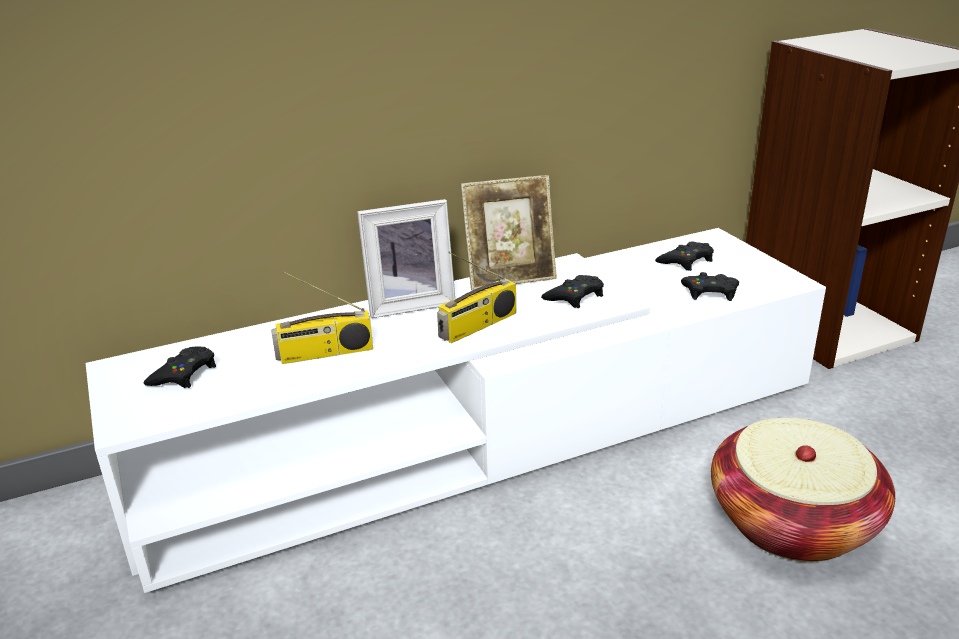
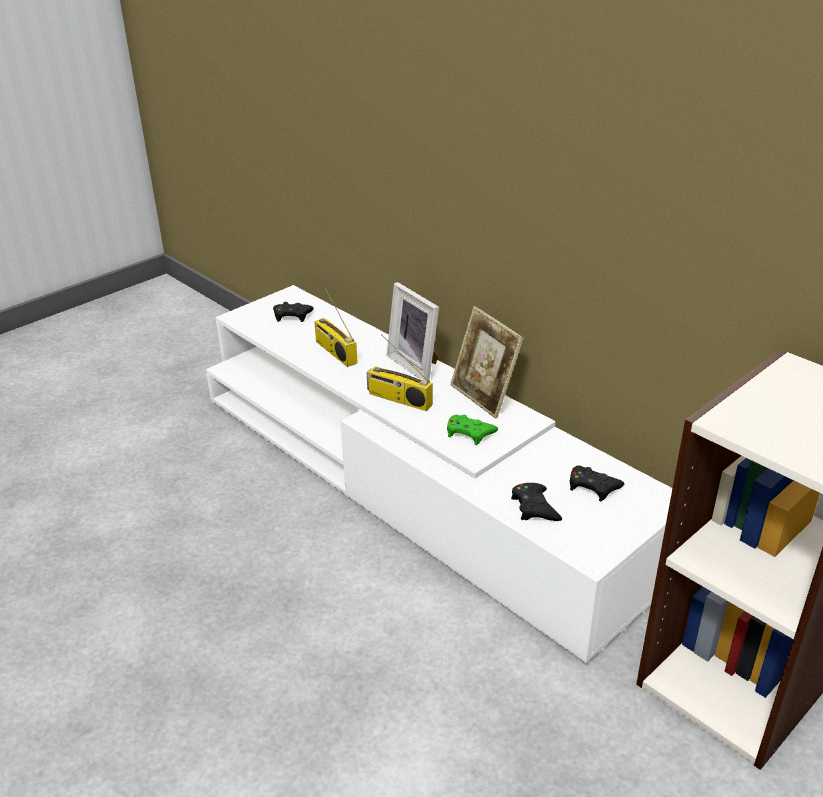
camera: 70 degrees right, 5 degrees up
black game controller [541,275,604,308] -> green game controller [447,415,498,445]
basket [711,418,895,562] -> none

